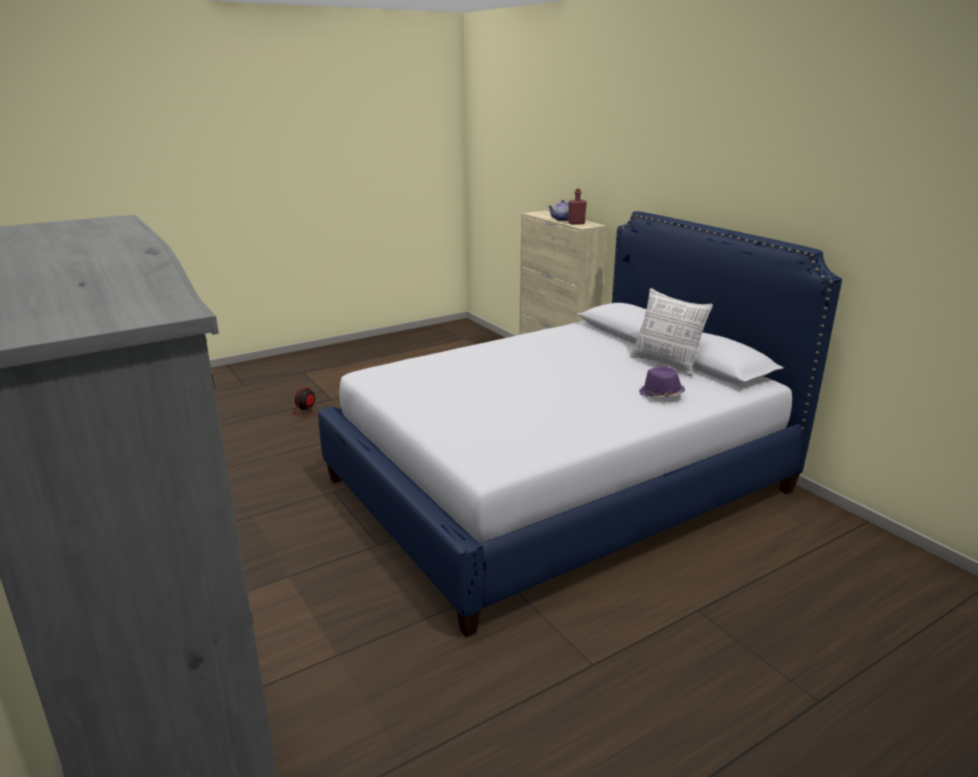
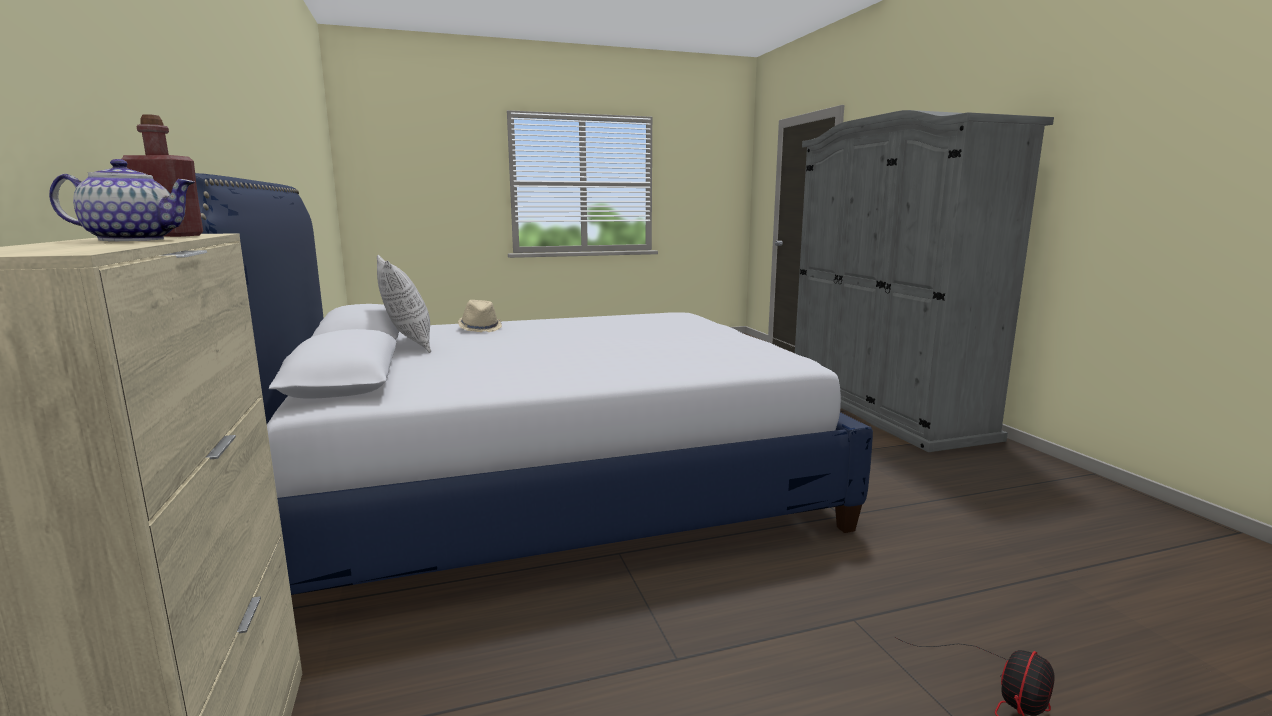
camera: 165 degrees left, 10 degrees down
purple hat [639,367,685,397] -> beige hat [458,300,502,332]

